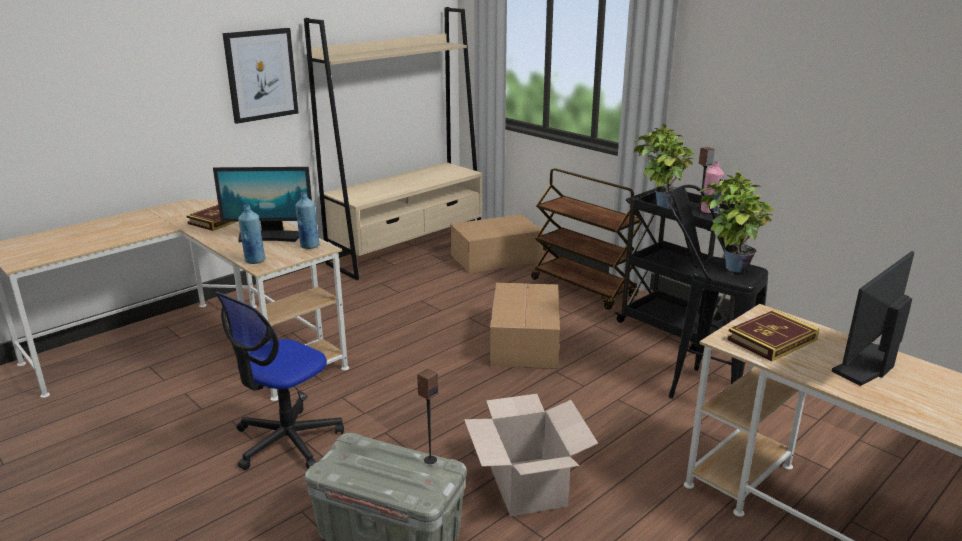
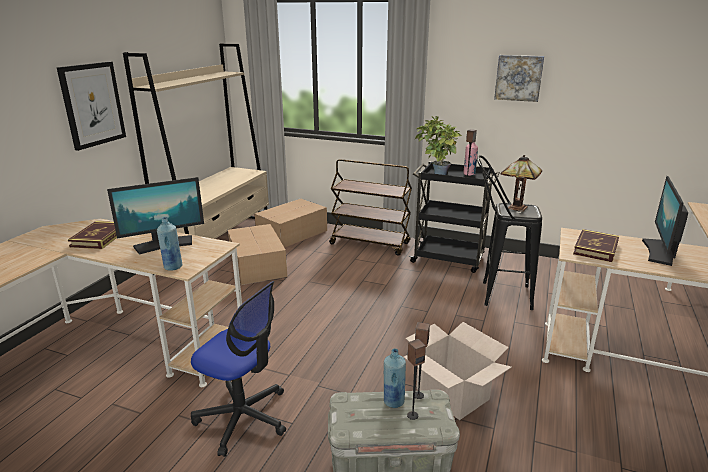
camera: 25 degrees left, 0 degrees up
office chair [215,292,344,470] -> office chair turned 75 degrees counterclockwise [191,281,286,457]
blue bottle [295,192,320,249] -> blue bottle moved to [384,349,406,408]
cardboard box [490,283,560,369] -> cardboard box moved to [228,224,287,285]
potted plant [699,170,775,272] -> table lamp [500,155,542,212]
none -> speaker [407,339,426,420]
none -> picture [494,55,544,102]

